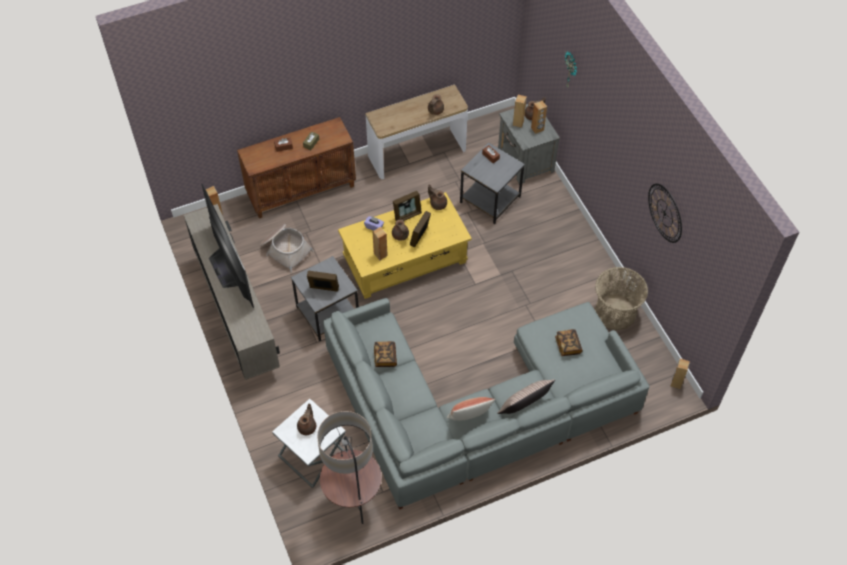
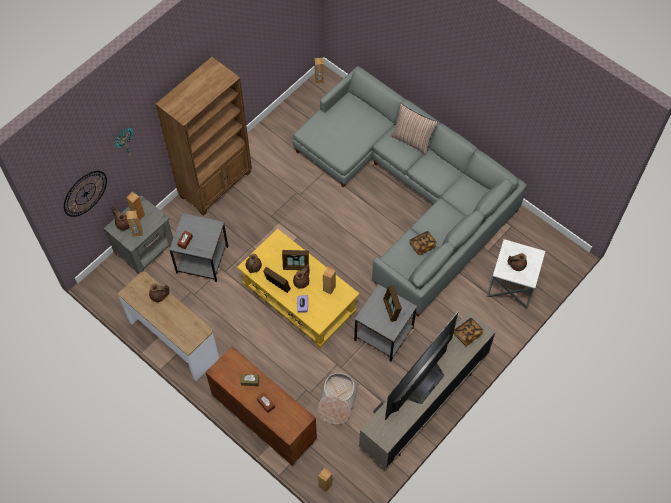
camera: 115 degrees left, 5 degrees up
floor lamp [317,411,382,524] -> none
pillow [447,397,495,421] -> none
book [555,329,583,356] -> book moved to [454,318,483,346]
basket [595,267,648,330] -> none
wall clock [648,184,682,243] -> wall clock moved to [64,171,107,217]
none -> brown bookcase [156,57,252,216]

